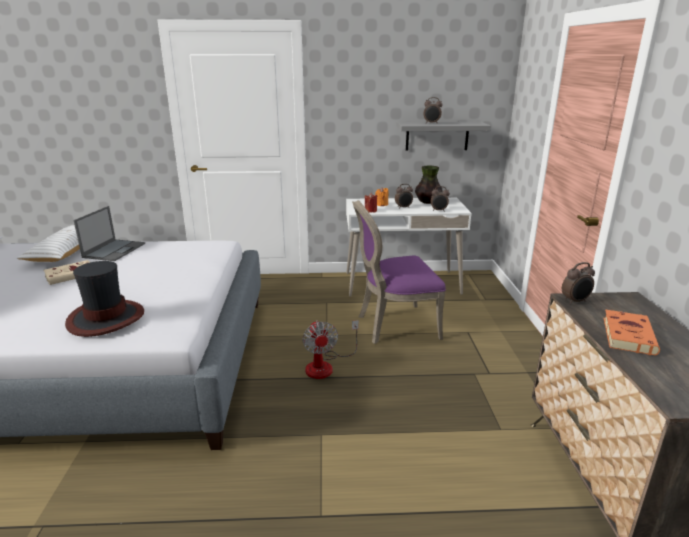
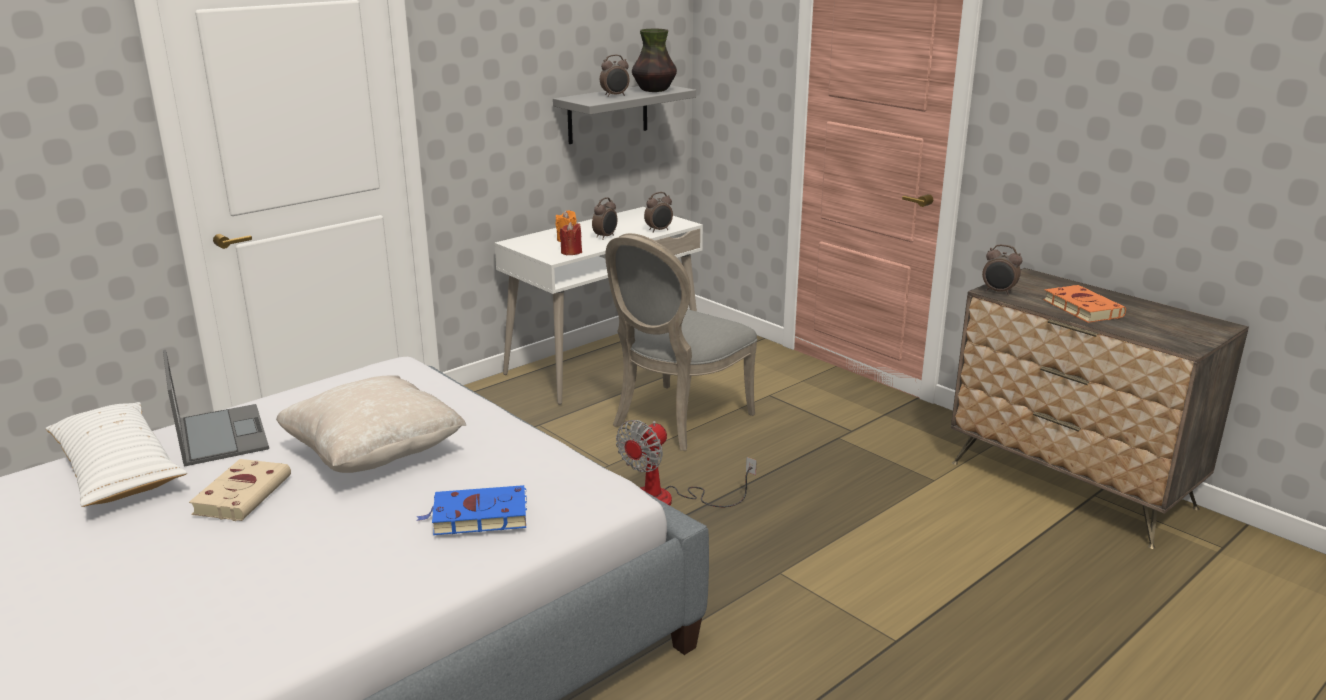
camera: 40 degrees left, 0 degrees up
hat [65,261,144,337] -> blue book [416,485,527,535]
fan [302,320,359,379] -> fan turned 90 degrees clockwise [616,420,757,507]
purple chair [352,200,446,344] -> grey chair [605,233,757,451]
vase [415,166,443,204] -> vase moved to [632,29,677,92]
alarm clock [562,262,595,304] -> alarm clock turned 90 degrees clockwise [982,244,1023,295]
none -> beige pillow [276,375,466,473]

